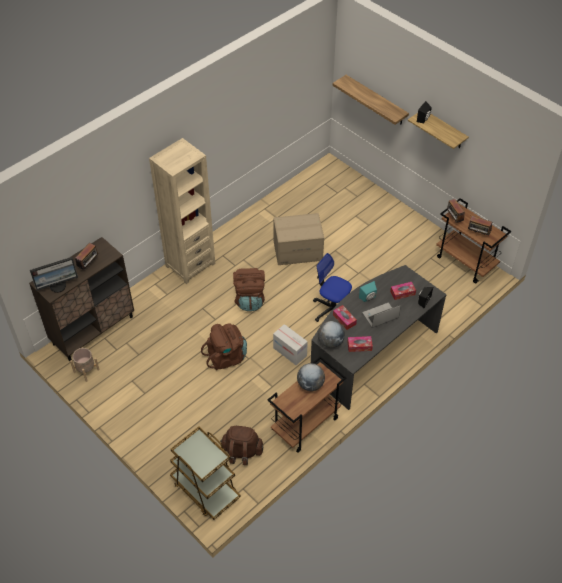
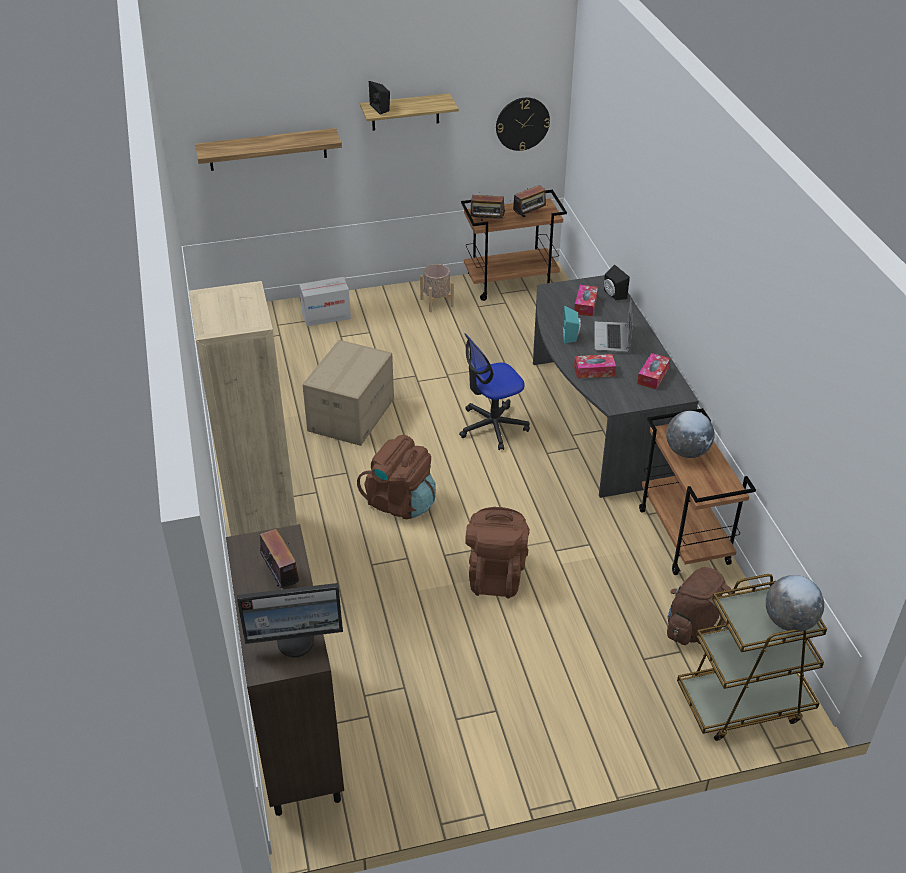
camera: 60 degrees left, 10 degrees down
monitor [30,257,78,293] -> monitor turned 75 degrees clockwise [237,583,343,657]
beige planter [70,348,100,382] -> beige planter moved to [420,264,454,312]
cardboard box [273,324,308,365] -> cardboard box moved to [299,277,351,326]
globe [318,321,345,348] -> globe moved to [766,575,824,632]
none -> wall clock [496,98,550,151]

